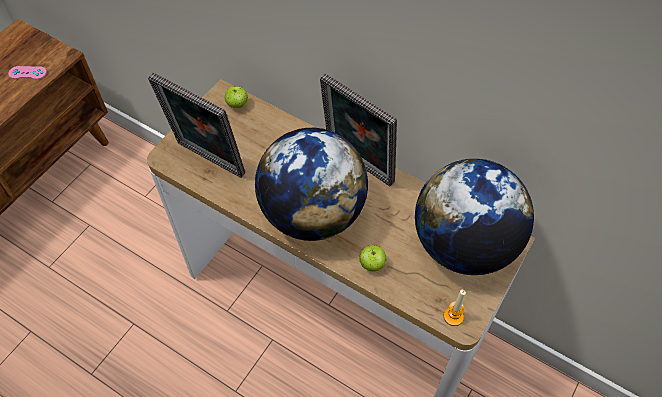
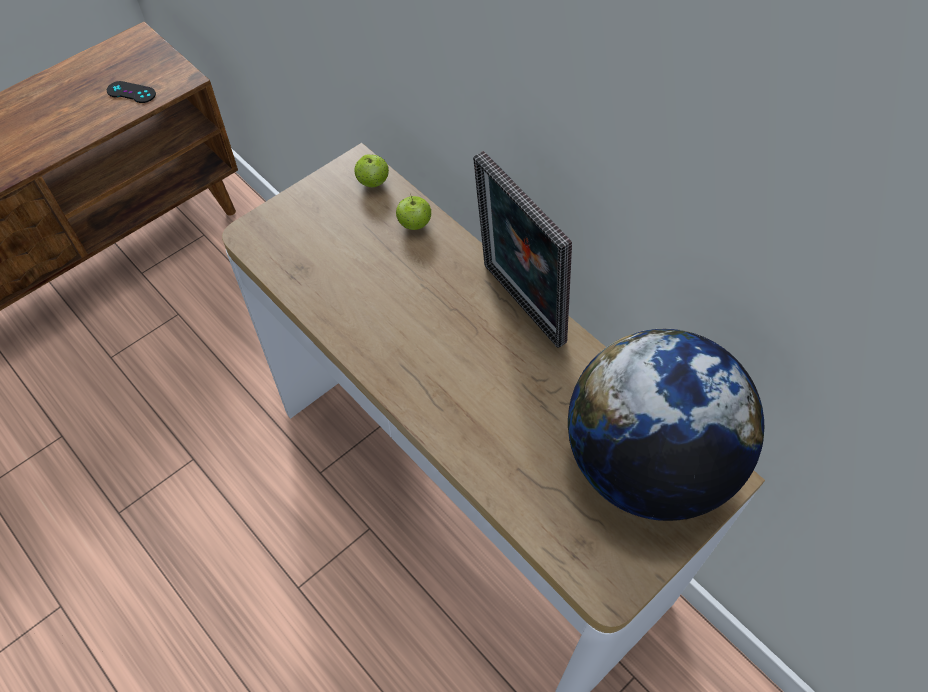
camera: 15 degrees right, 0 degrees up
pink game controller [8,66,47,79] -> black game controller [107,81,156,103]
picture frame [148,73,246,178] -> none
globe [255,128,368,241] -> none
apple [359,245,386,271] -> apple moved to [396,194,432,230]
candle [444,290,466,326] -> none

